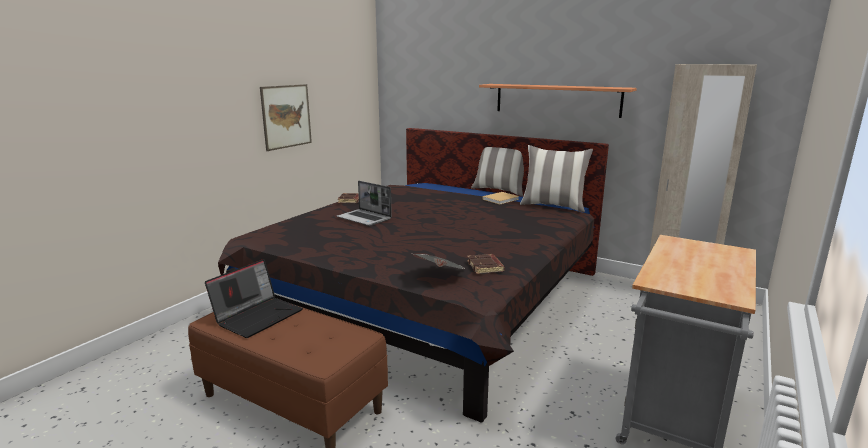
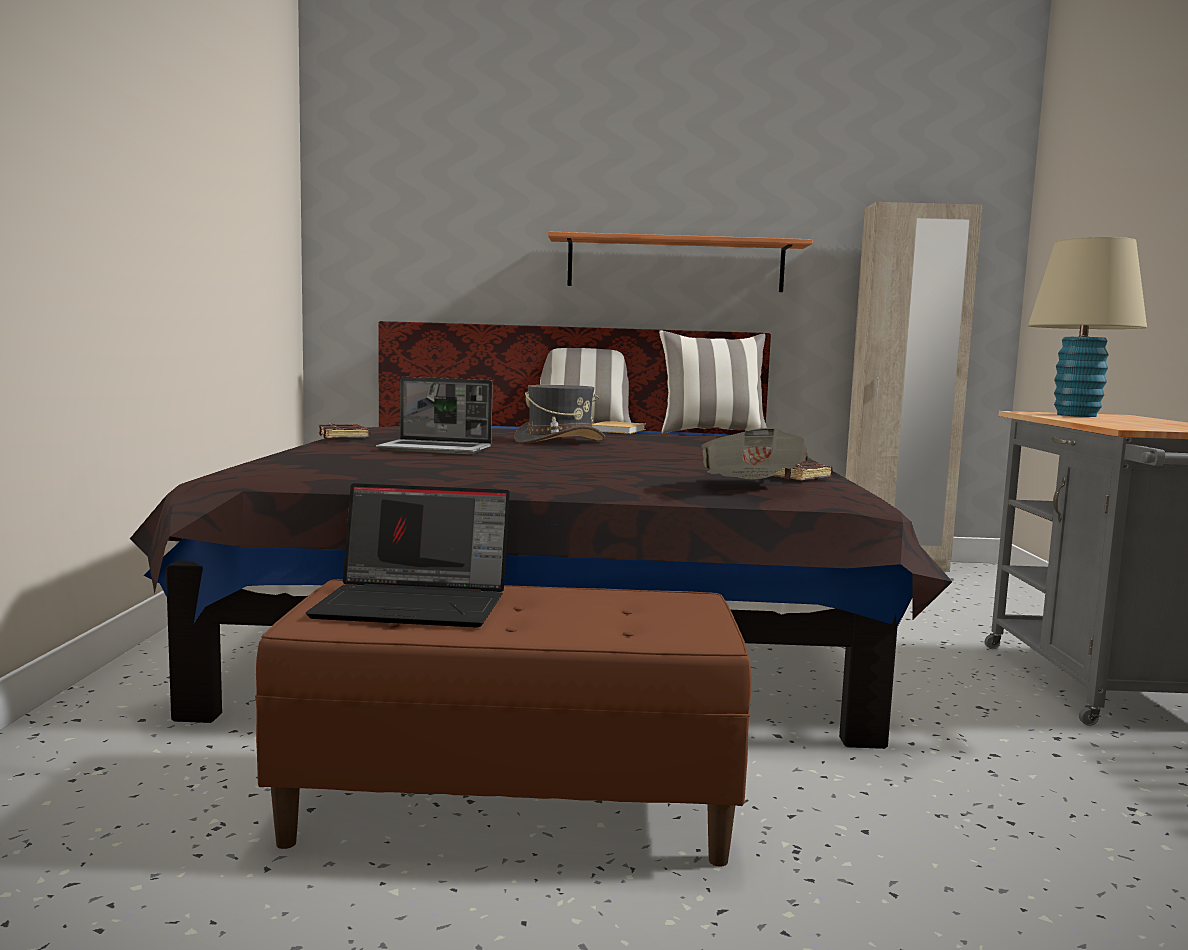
camera: 30 degrees left, 10 degrees down
laptop [205,259,303,338] -> laptop turned 90 degrees clockwise [306,483,510,628]
picture [260,84,312,151] -> none
none -> grey hat [514,385,605,444]
none -> beige table lamp [1028,237,1147,417]

